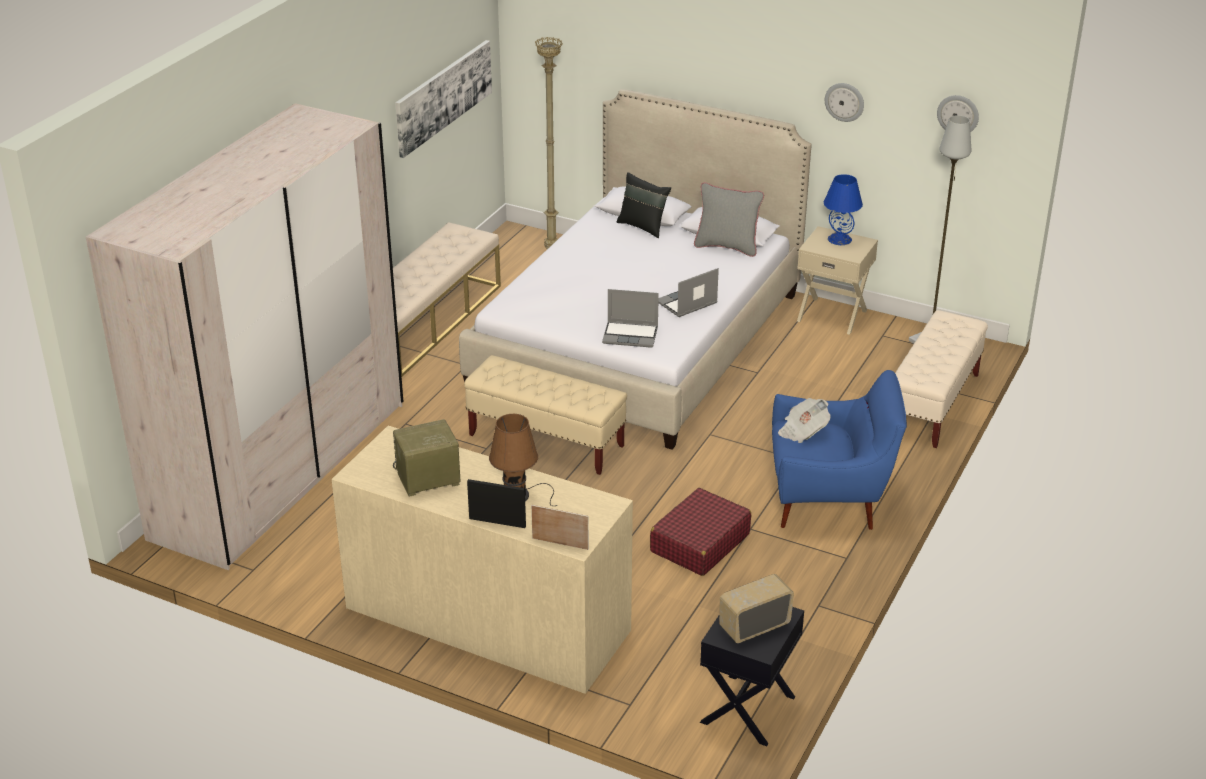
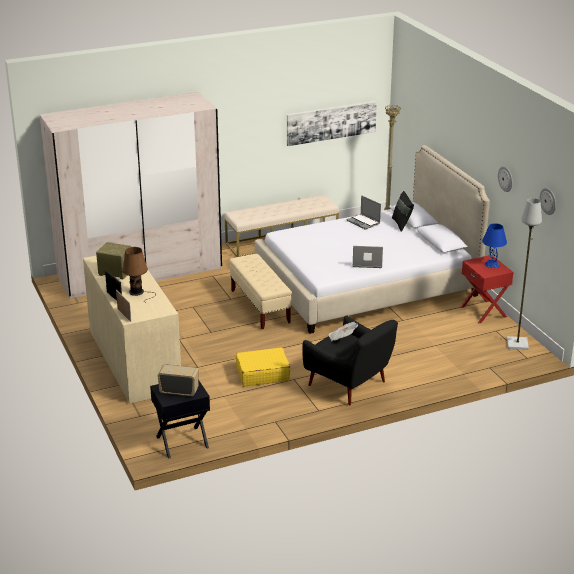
camera: 40 degrees right, 5 degrees down
laptop [602,289,659,348] -> laptop moved to [346,195,381,230]
red suitcase [650,488,751,576] -> yellow suitcase [236,348,290,386]
grey pillow [694,182,764,257] -> none
blue armchair [772,370,907,530] -> black armchair [302,315,398,406]
beige nightstand [797,226,878,335] -> red nightstand [461,255,513,323]
beige bench [895,310,988,448] -> none

